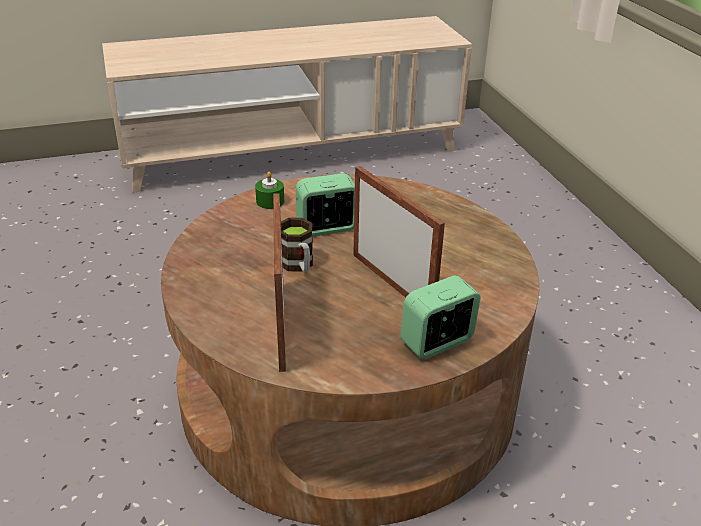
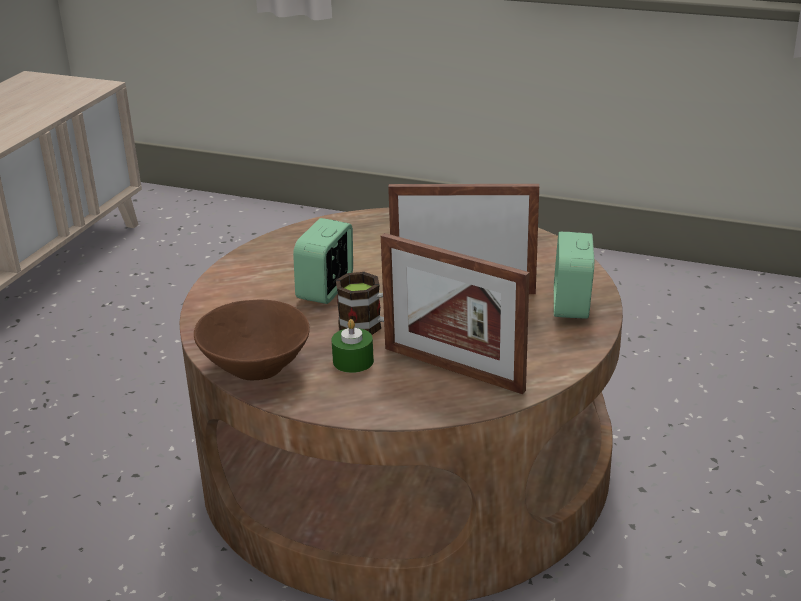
camera: 50 degrees left, 5 degrees down
green candle [255,172,284,209] -> green candle moved to [331,319,374,373]
none -> brown bowl [194,300,310,380]

